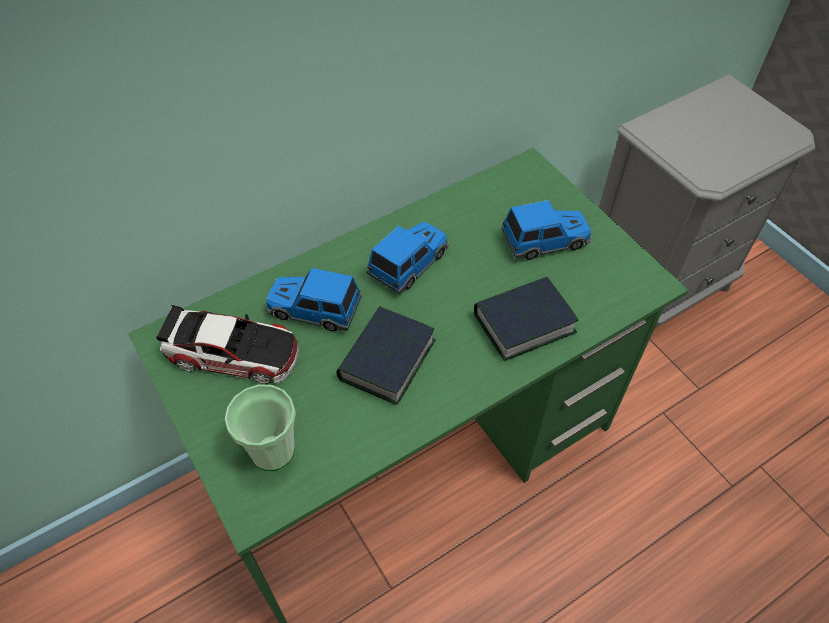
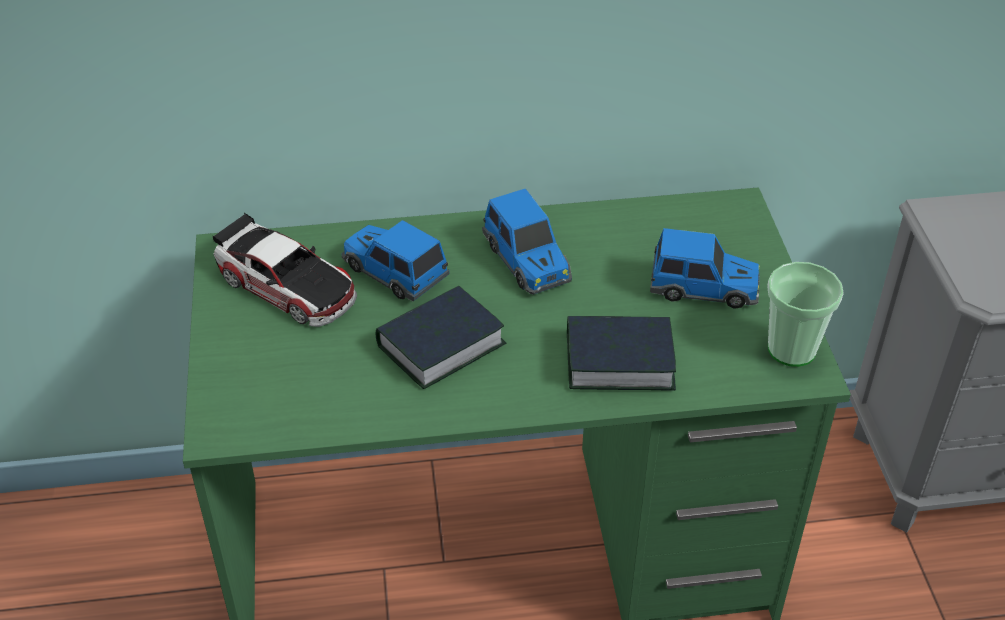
camera: 25 degrees right, 10 degrees down
cup [225,384,296,471] -> cup moved to [767,262,844,367]
toy car [367,222,449,294] -> toy car turned 90 degrees clockwise [482,189,572,295]

